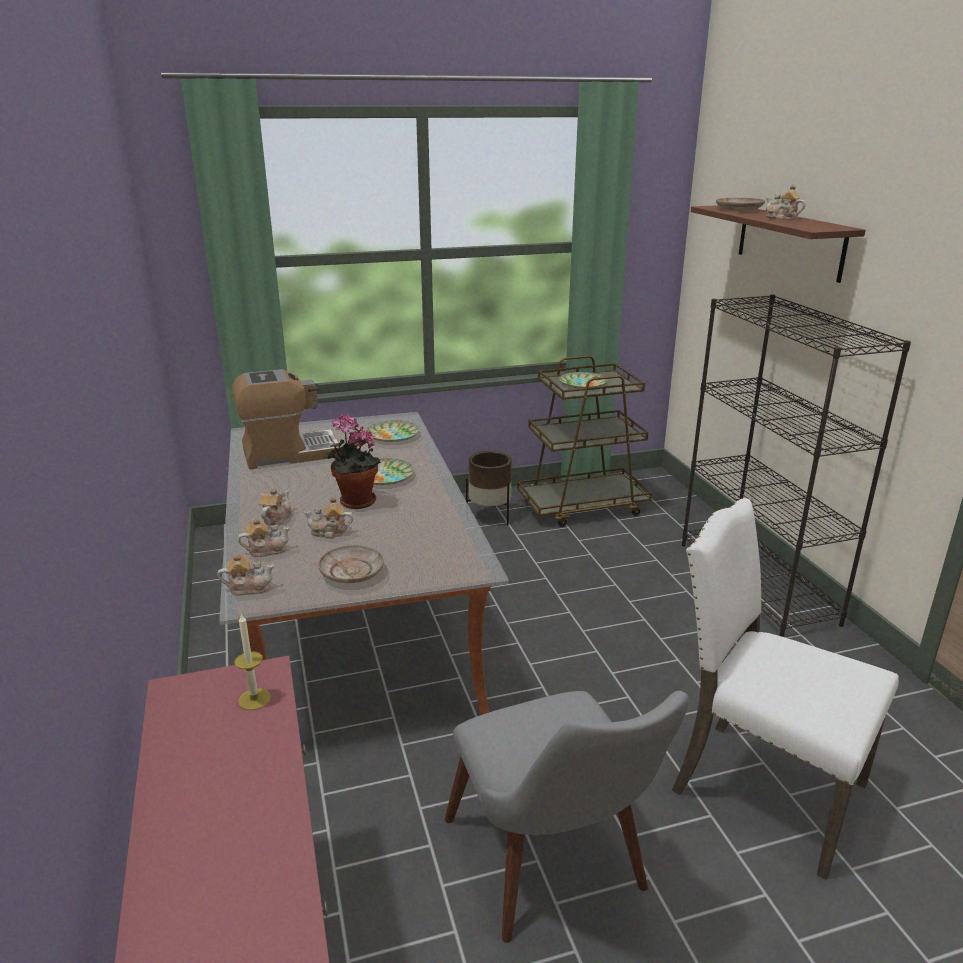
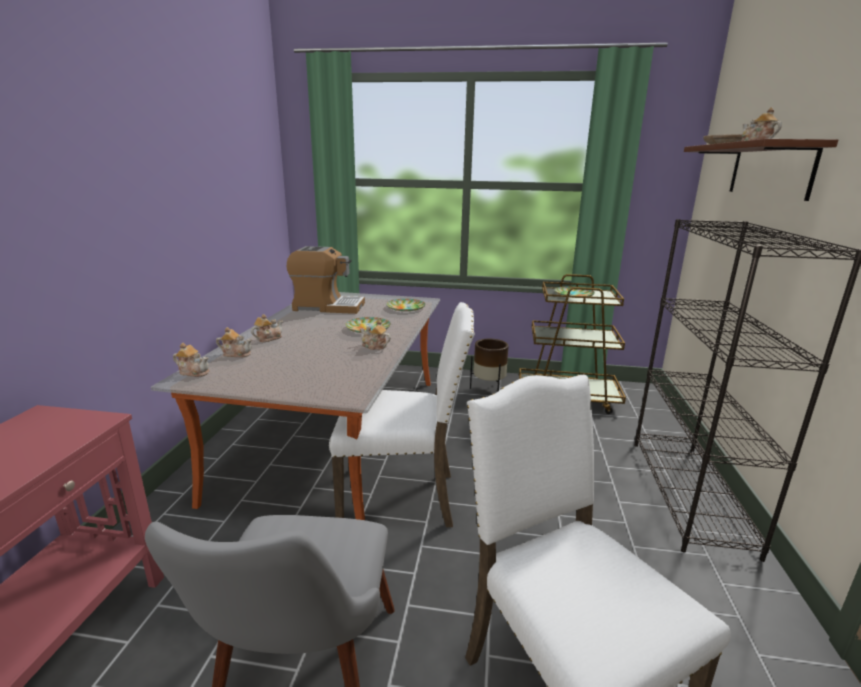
camera: 25 degrees right, 5 degrees down
candle [234,613,271,710] -> none
teapot [304,496,353,538] -> teapot moved to [360,320,391,350]
beige plate [318,545,384,583] -> none
potted plant [324,414,381,509] -> none
none -> white chair [329,302,475,527]

